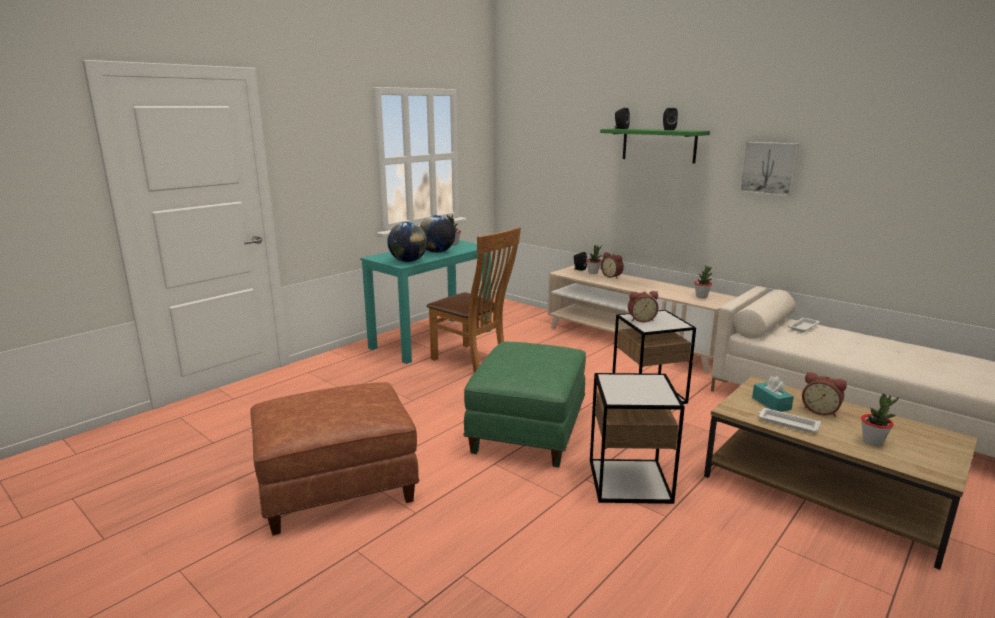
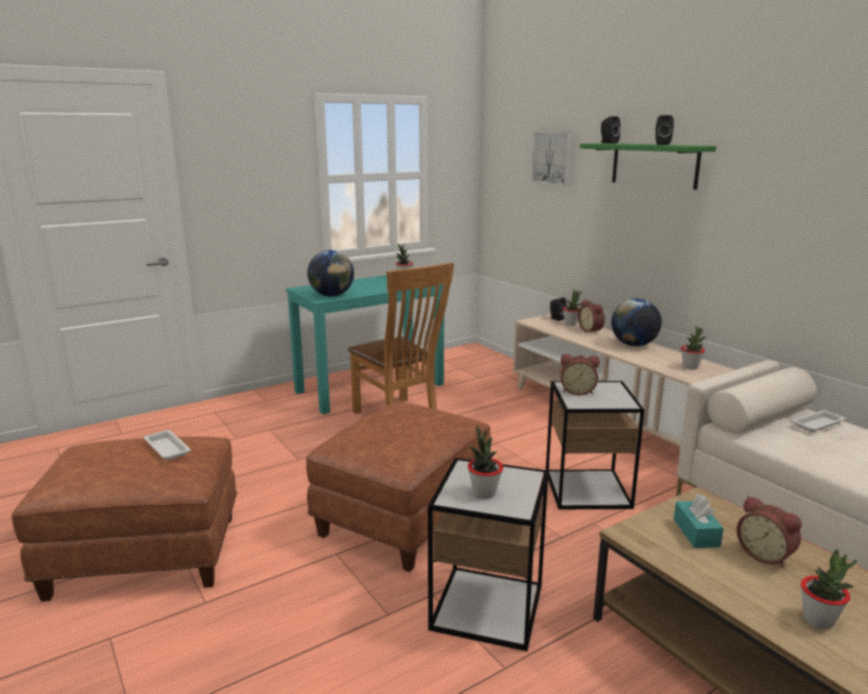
camera: 15 degrees right, 0 degrees up
globe [420,215,455,253] -> globe moved to [611,298,662,346]
green ottoman [463,342,586,467] -> brown ottoman [306,402,490,572]
picture [739,142,799,196] -> picture moved to [531,132,573,185]
white tray [758,408,821,433] -> white tray moved to [143,430,191,460]
none -> potted plant [468,425,503,499]

